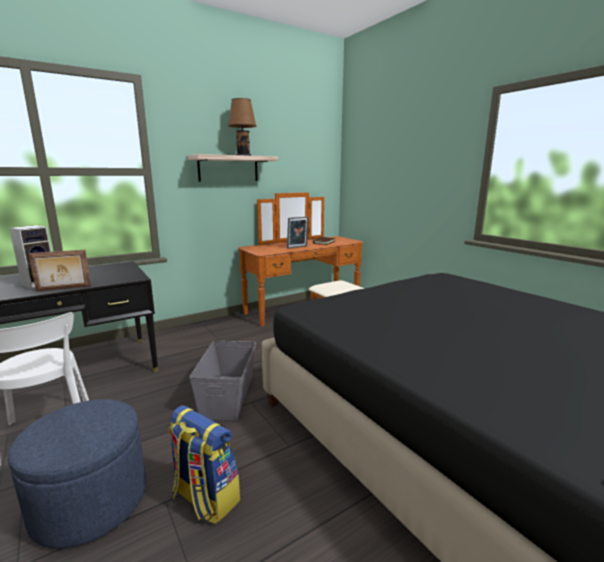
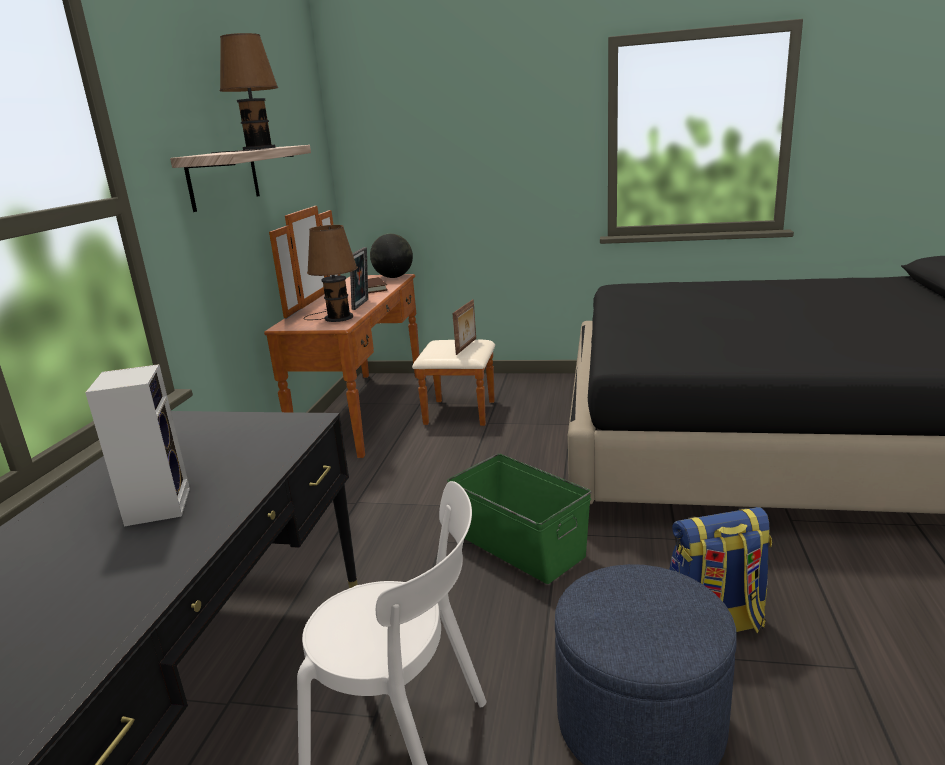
camera: 45 degrees left, 5 degrees up
picture frame [28,250,91,292] -> picture frame moved to [452,299,476,355]
grey storage box [189,341,256,421] -> green storage box [447,454,591,584]
none -> brown table lamp [304,225,358,322]
none -> globe [370,234,413,278]

